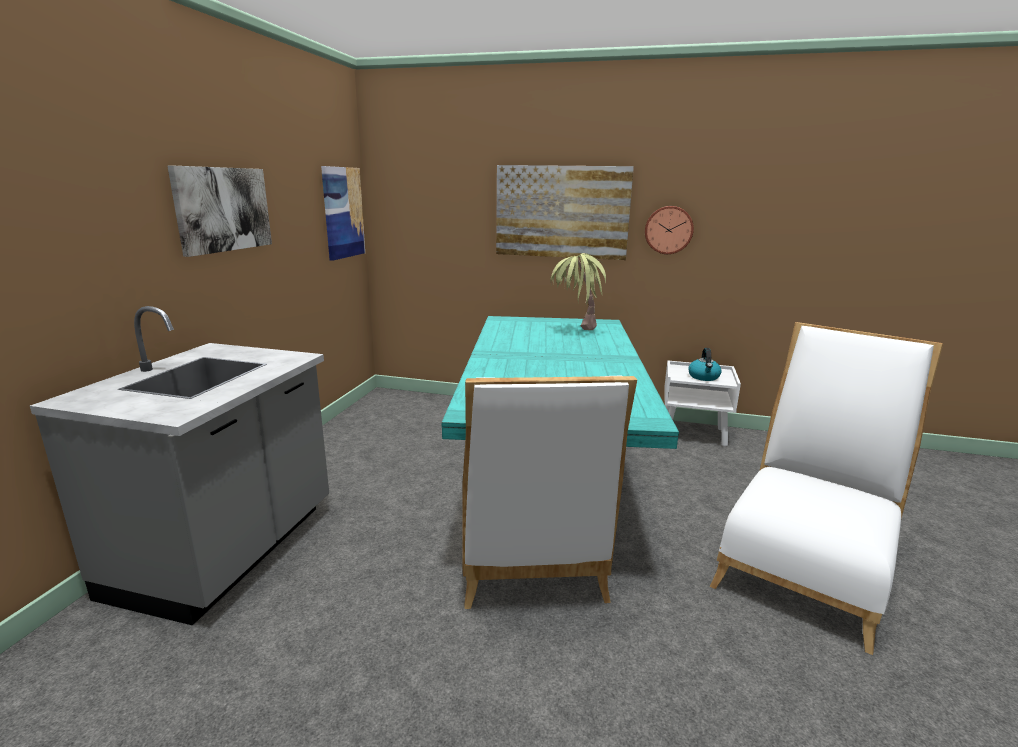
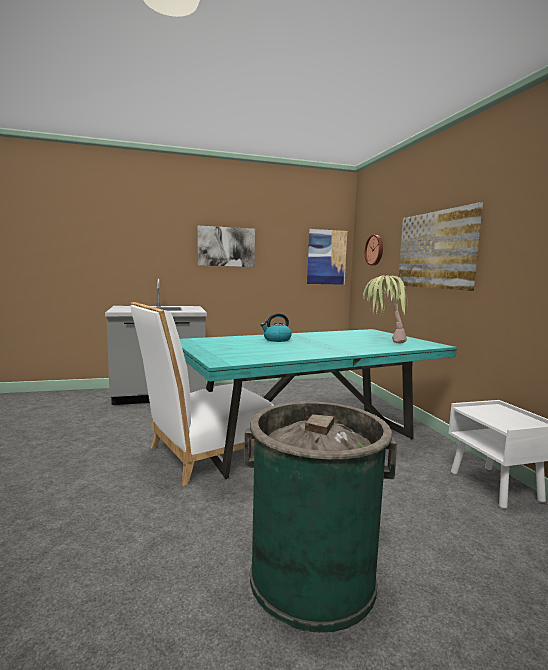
camera: 60 degrees right, 10 degrees down
wall clock [645,206,694,254] -> wall clock moved to [365,235,383,266]
kettle [688,348,722,381] -> kettle moved to [261,313,292,342]
white chair [710,322,943,655] -> green trash can [244,402,397,633]

